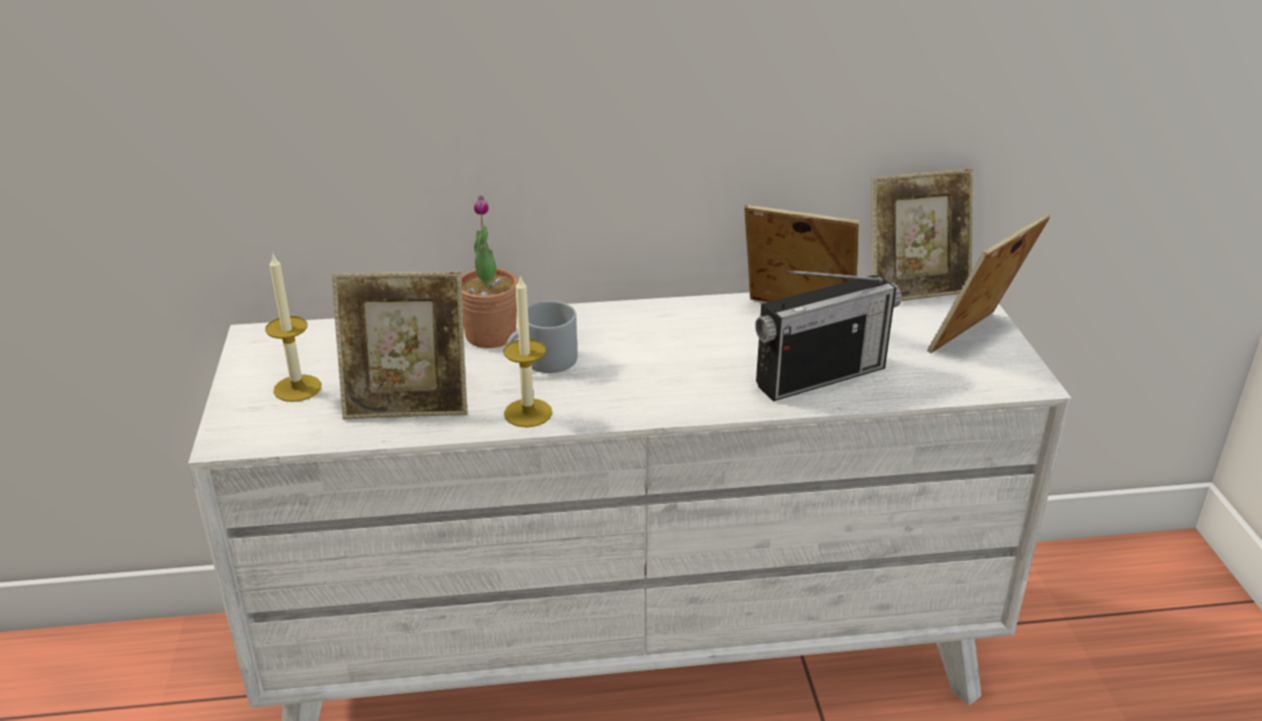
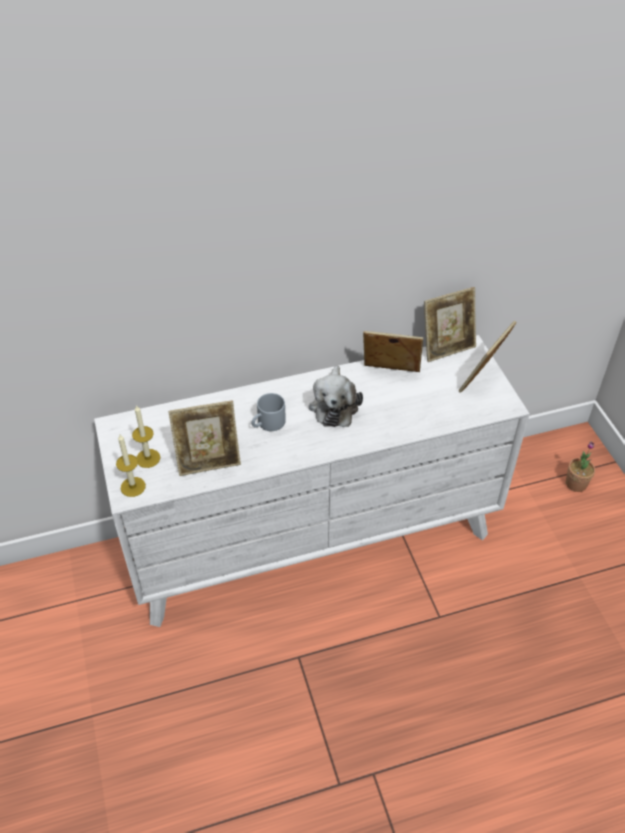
camera: 10 degrees left, 15 degrees up
potted plant [462,195,518,348] -> potted plant moved to [566,441,595,492]
candle [503,274,553,427] -> candle moved to [116,435,146,497]
radio [755,270,902,401] -> none
none -> plush toy [309,365,363,427]

